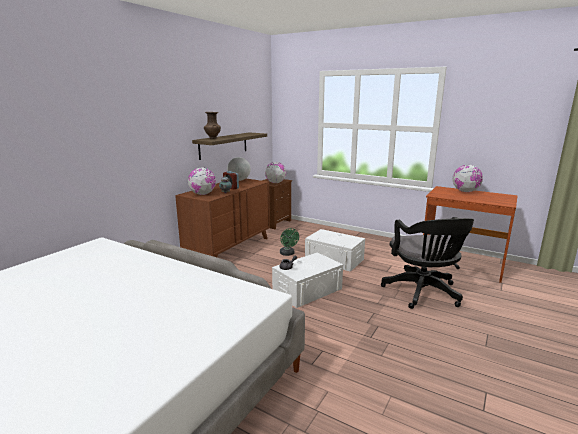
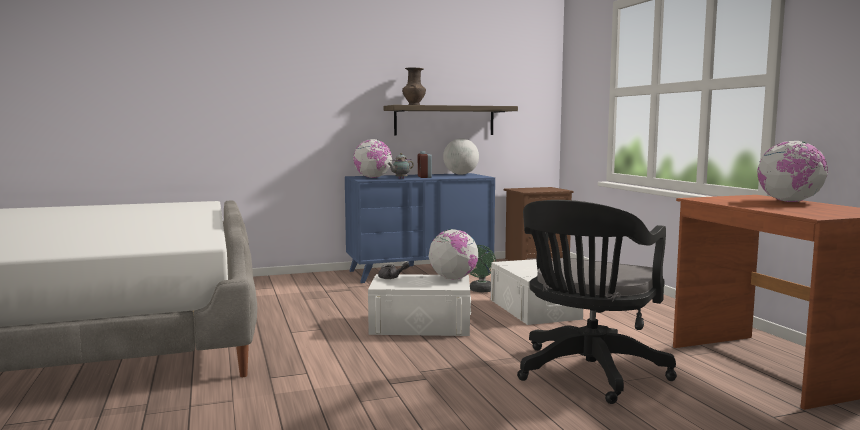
camera: 40 degrees right, 10 degrees down
brown dresser [175,179,270,257] -> blue dresser [345,173,495,283]
globe [265,162,286,183] -> globe moved to [428,229,478,280]

